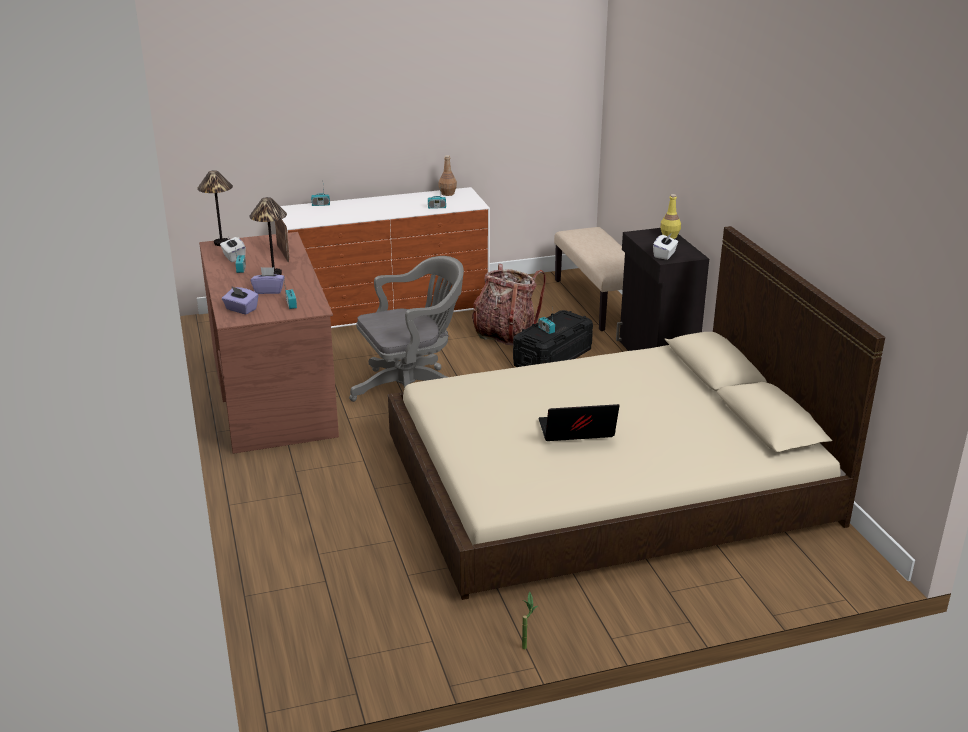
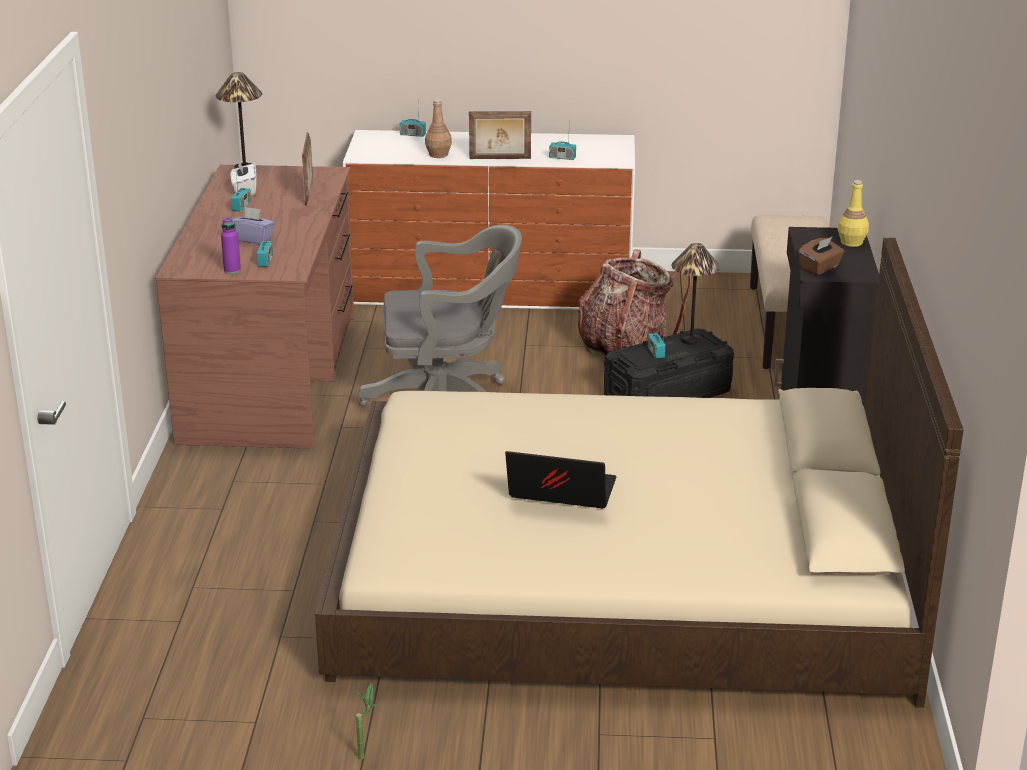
camera: 20 degrees right, 0 degrees up
purple tissue box [222,286,258,315] -> none
table lamp [249,197,287,275] -> table lamp moved to [671,243,720,345]
brown bottle [439,155,457,196] -> brown bottle moved to [425,99,452,158]
white tissue box [653,233,678,260] -> brown tissue box [798,236,844,275]
none -> purple bottle [221,217,241,274]
none -> picture frame [469,111,531,159]

